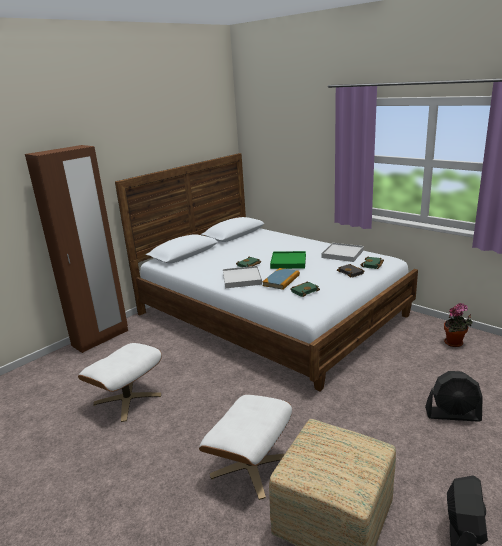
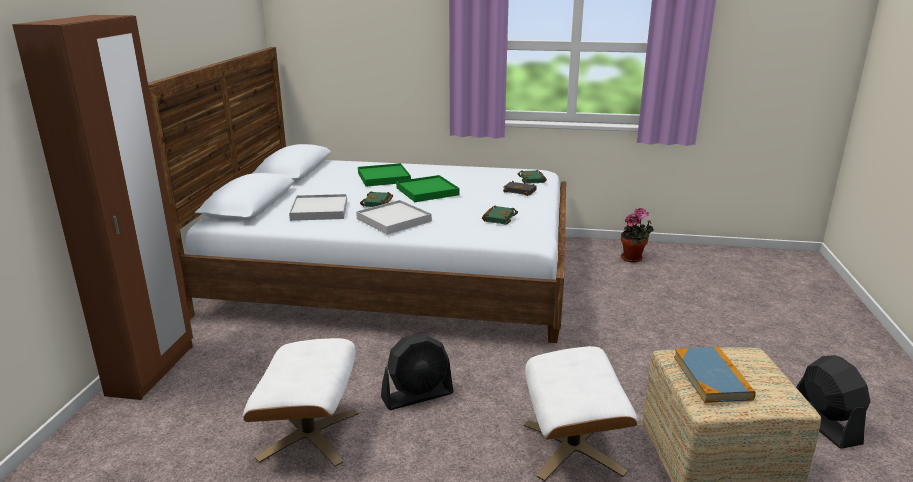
camera: 35 degrees left, 0 degrees up
book [262,268,300,290] -> book moved to [674,347,756,403]
white tray [321,243,364,262] -> white tray moved to [289,194,347,221]
black fan [425,371,483,422] -> black fan moved to [381,334,454,410]
none -> green tray [358,163,411,187]

